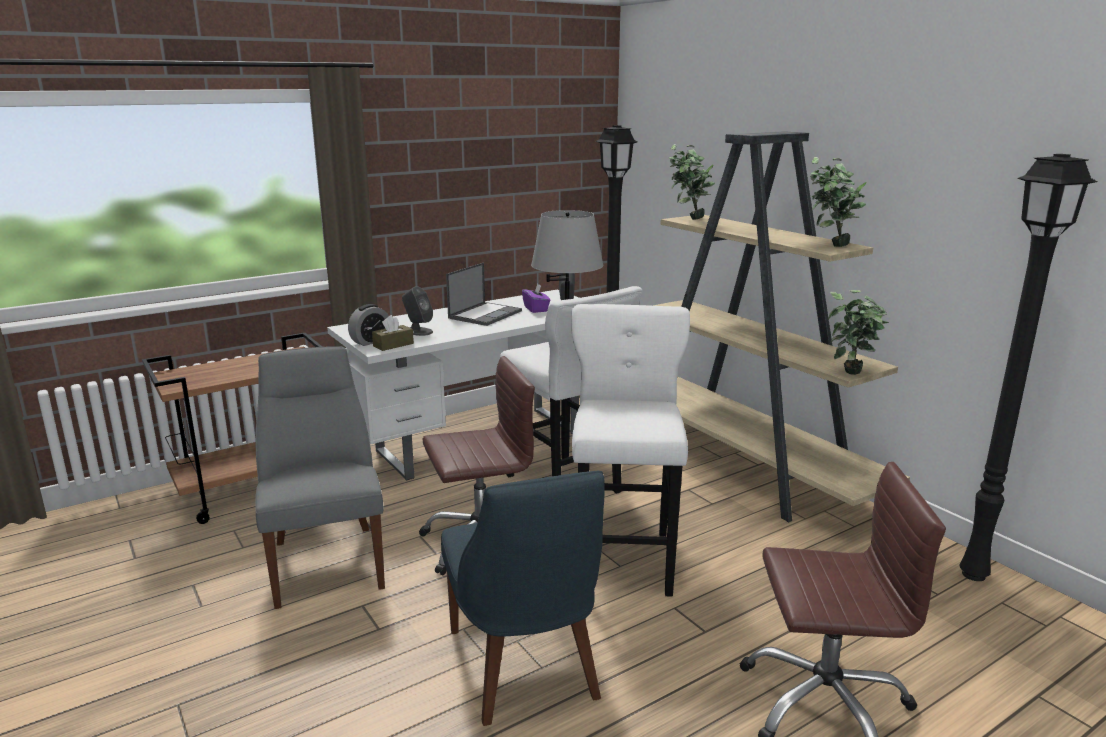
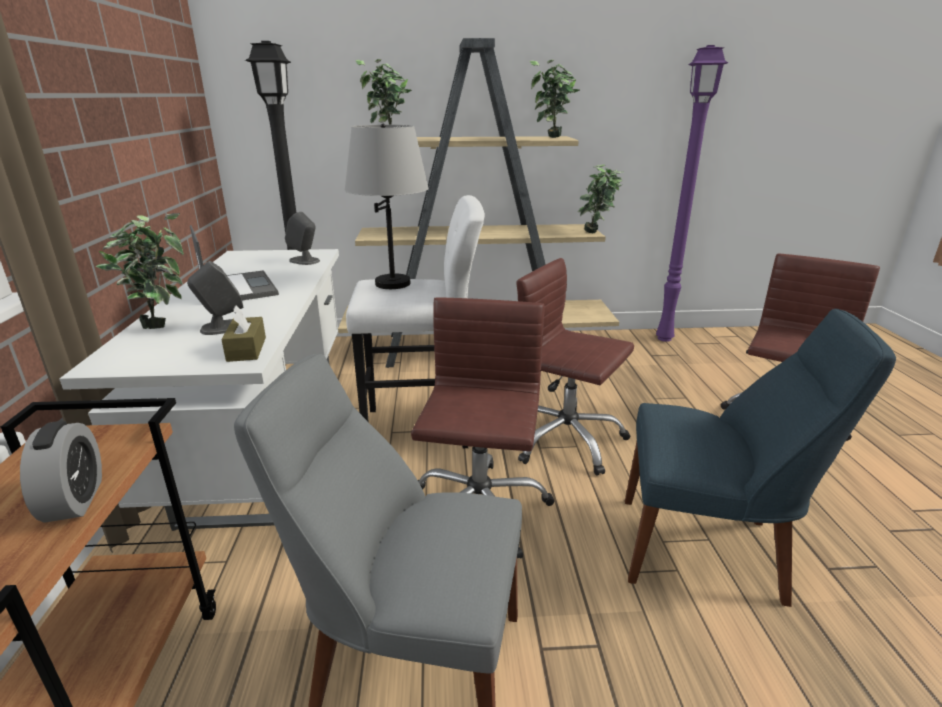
camera: 60 degrees left, 5 degrees up
alarm clock [348,304,389,346] -> alarm clock moved to [20,421,102,523]
purple tissue box [522,284,550,313] -> none
white stool [571,304,690,597] -> brown office chair [516,258,634,476]
black floor lamp [959,154,1098,581] -> purple floor lamp [656,45,728,342]
none -> potted plant [96,213,184,329]

